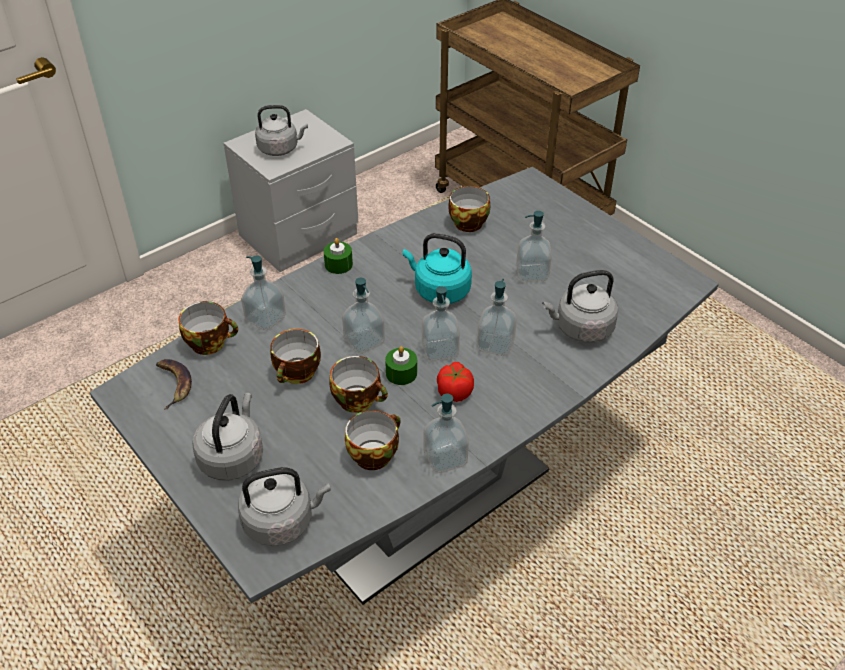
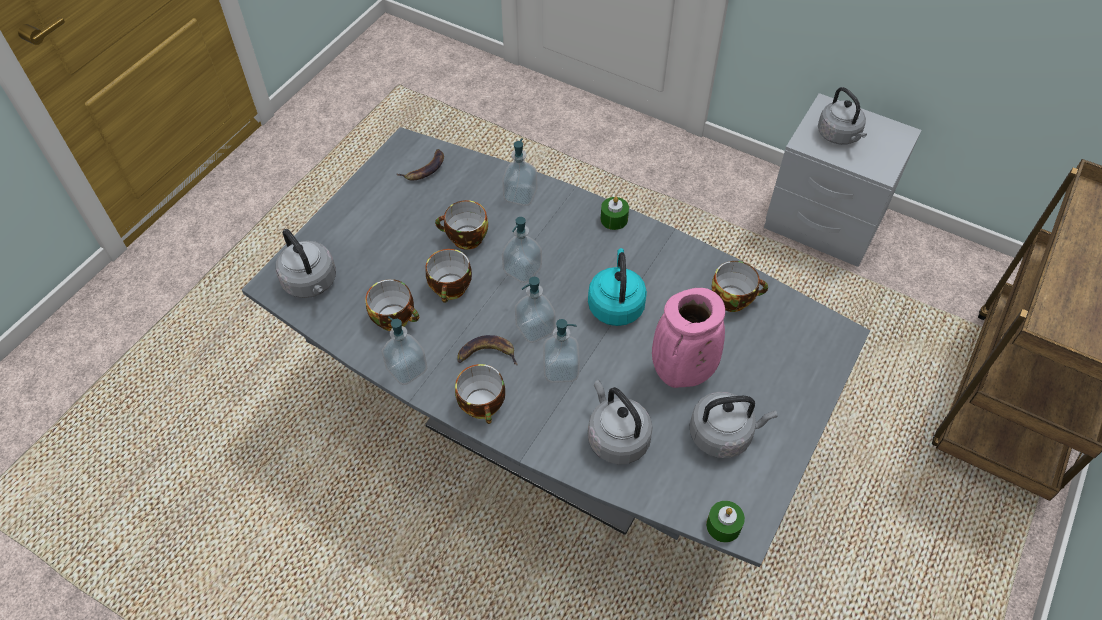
camera: 70 degrees right, 10 degrees up
cup [179,301,238,355] -> cup moved to [455,364,505,424]
grey kettle [192,393,263,481] -> grey kettle moved to [690,392,778,458]
green candle [385,346,417,385] -> green candle moved to [706,501,745,543]
tomato [437,362,474,402] -> banana [457,335,517,365]
soap dispenser [516,211,552,281] -> pink vase [652,288,725,388]

